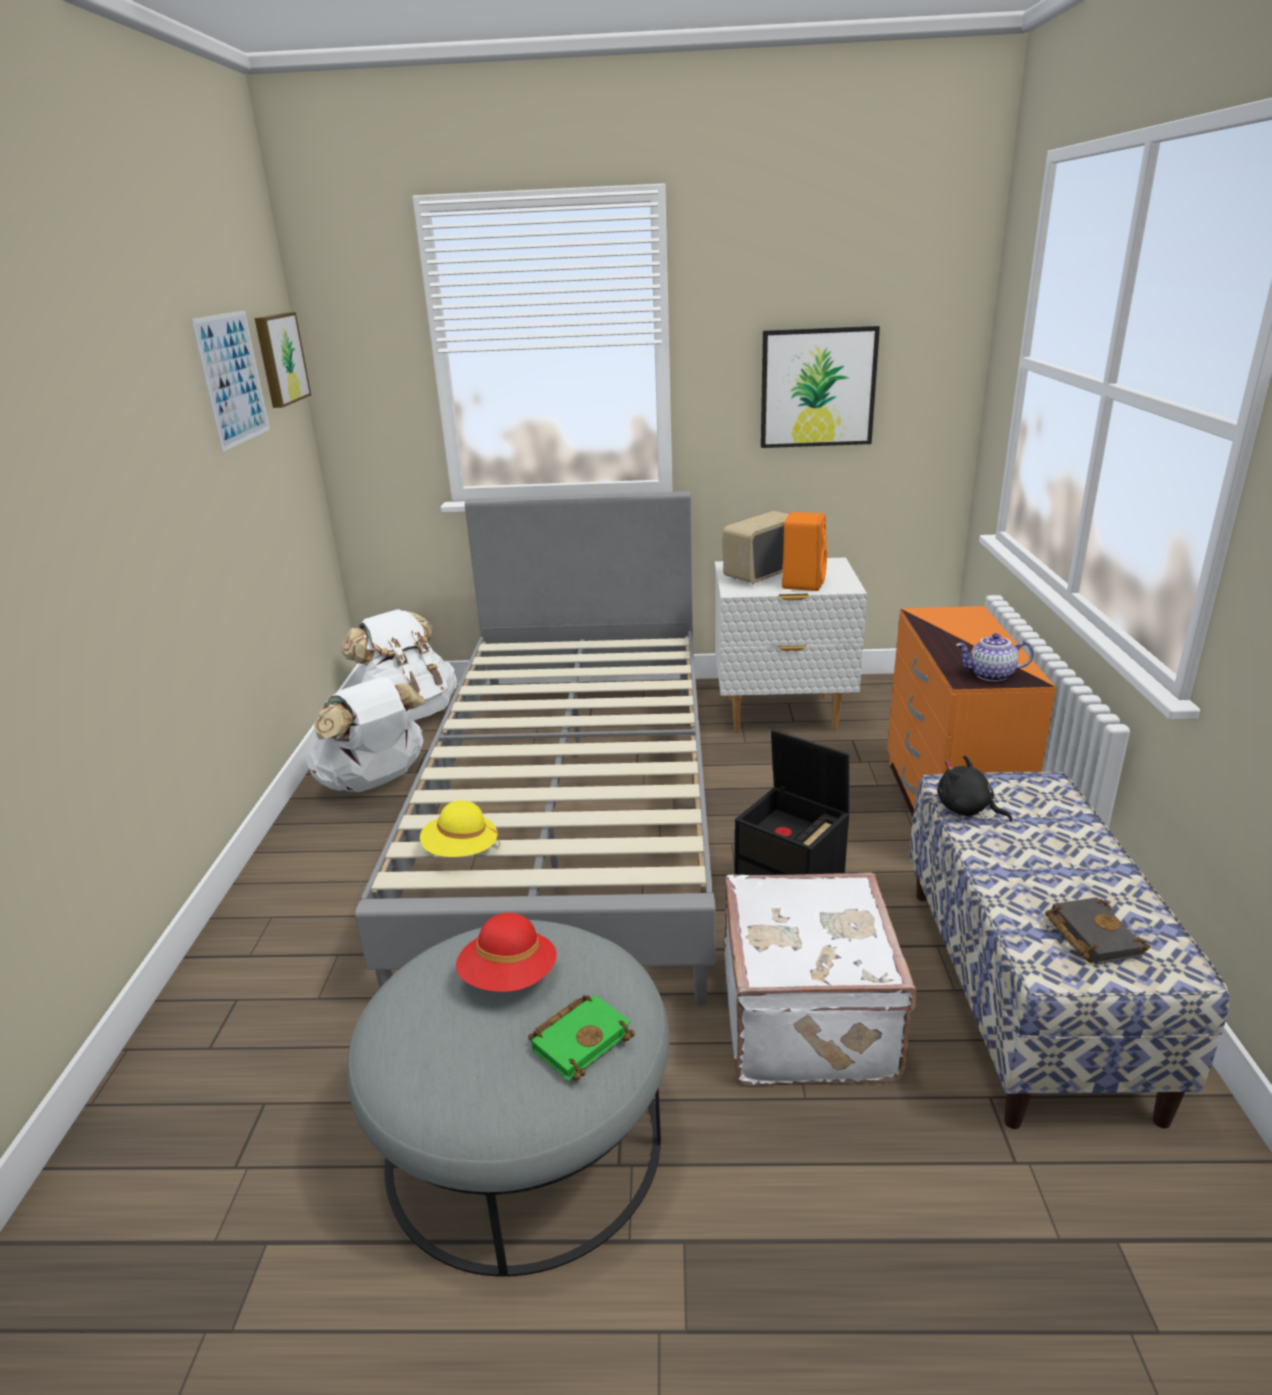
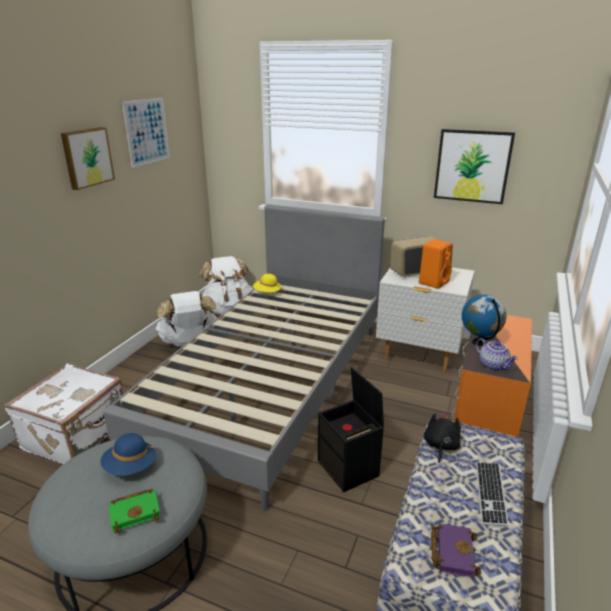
camera: 20 degrees right, 0 degrees up
picture [255,312,311,408] -> picture moved to [61,127,115,190]
yellow hat [420,801,500,857] -> yellow hat moved to [253,274,282,294]
red hat [456,913,557,992] -> blue hat [101,433,156,476]
white suitcase [724,872,916,1085] -> white suitcase moved to [4,363,123,465]
black plush toy [937,755,1012,822] -> black plush toy turned 45 degrees clockwise [424,413,461,463]
teapot [956,633,1034,682] -> teapot turned 150 degrees counterclockwise [475,338,518,371]
black book [1045,897,1150,964] -> purple book [431,523,481,578]
none -> globe [462,295,506,346]
none -> keyboard [476,463,509,527]

